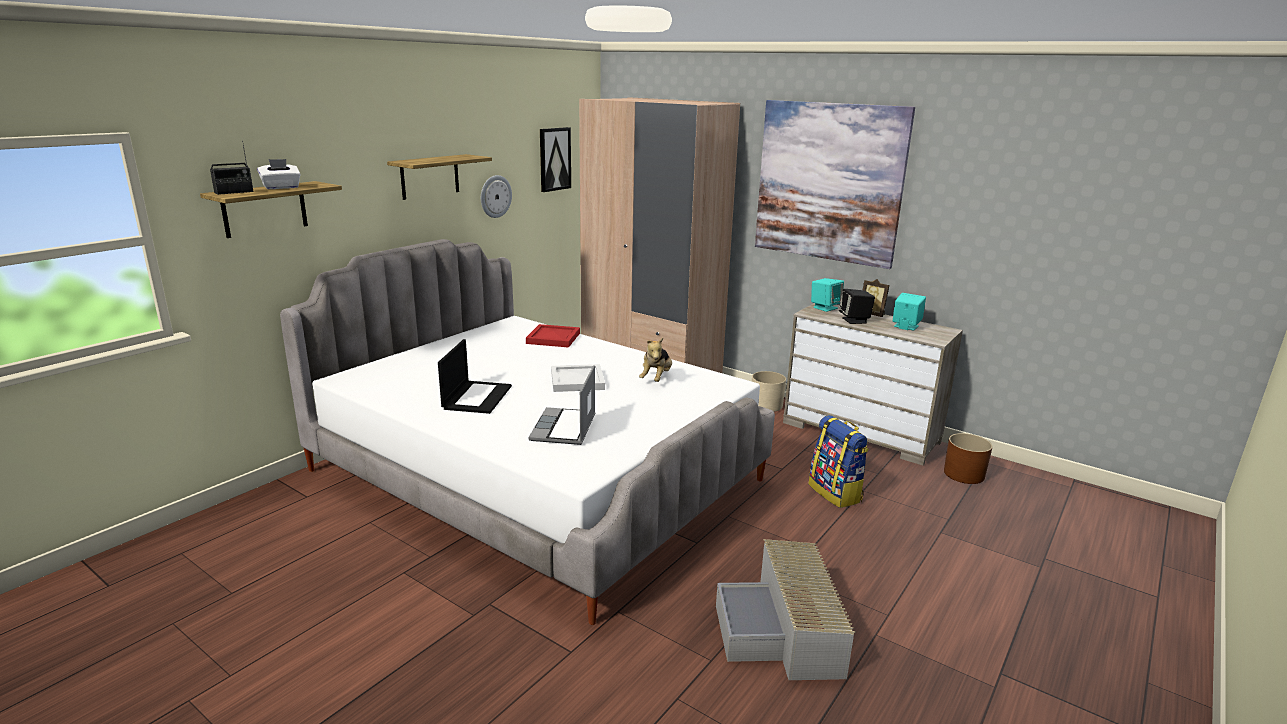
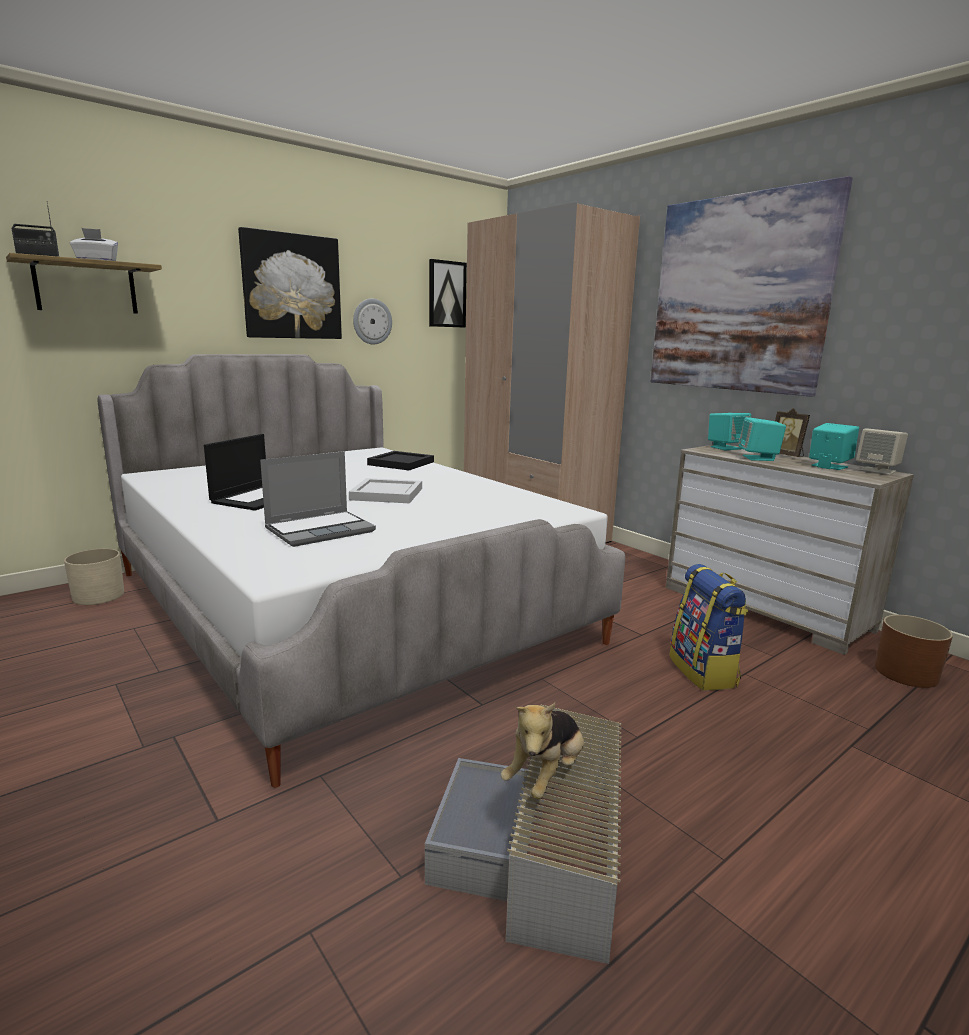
camera: 15 degrees right, 5 degrees down
shelf [387,154,492,200] -> picture [238,227,342,339]
red tray [526,324,580,348] -> black tray [367,451,434,470]
laptop [529,365,595,445] -> laptop turned 150 degrees counterclockwise [260,451,376,547]
plush toy [639,338,672,382] -> plush toy moved to [501,703,584,799]
beige planter [752,371,786,412] -> beige planter moved to [64,548,124,605]
black speaker [839,289,875,324] -> turquoise speaker [739,417,786,461]
none -> beige speaker [856,428,908,475]

